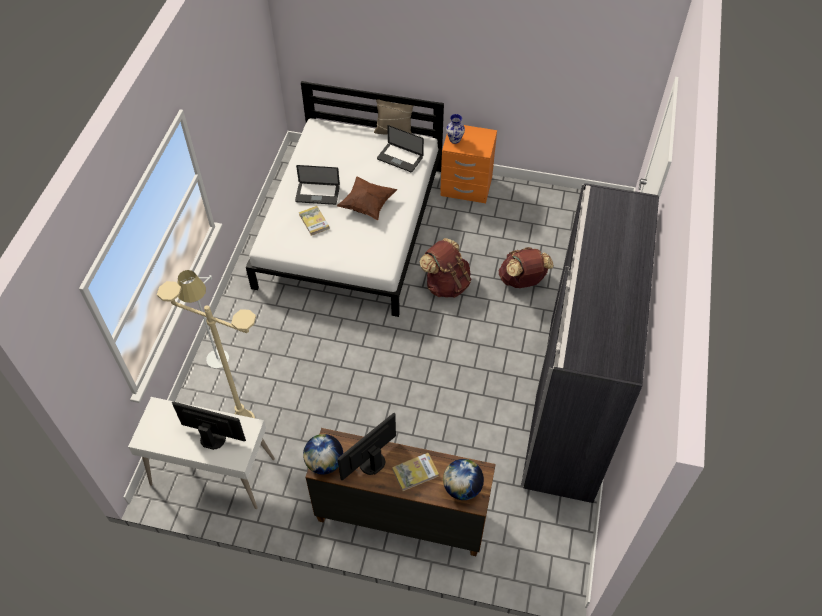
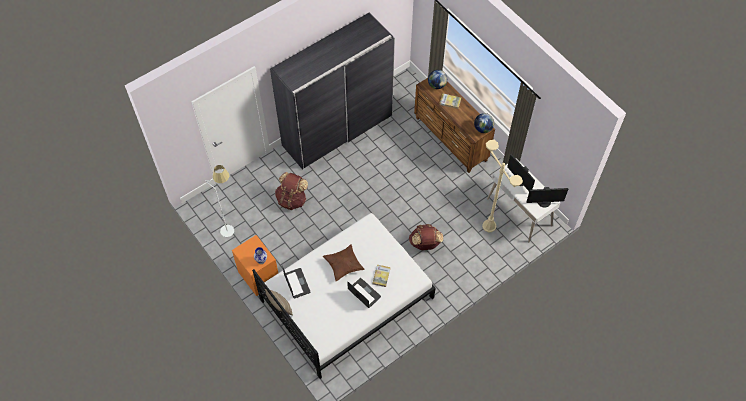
camera: 140 degrees left, 5 degrees up
white floor lamp [178,270,229,369] -> white floor lamp moved to [206,165,234,237]
monitor [338,413,396,480] -> monitor moved to [526,187,568,207]
brown backpack [419,238,472,298] -> brown backpack moved to [409,224,443,250]

